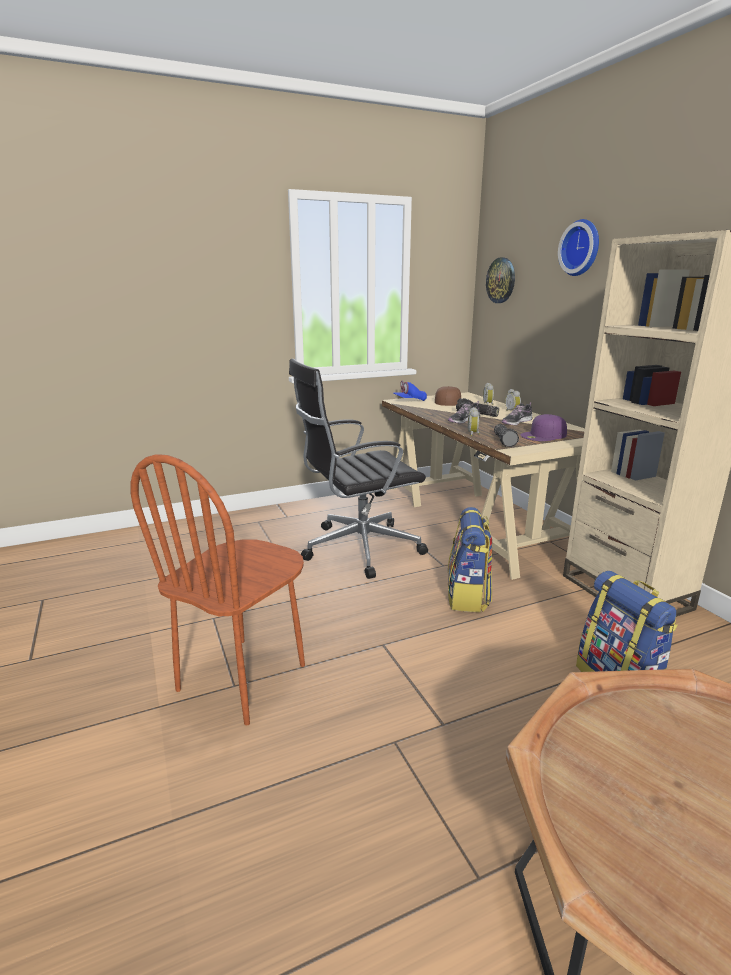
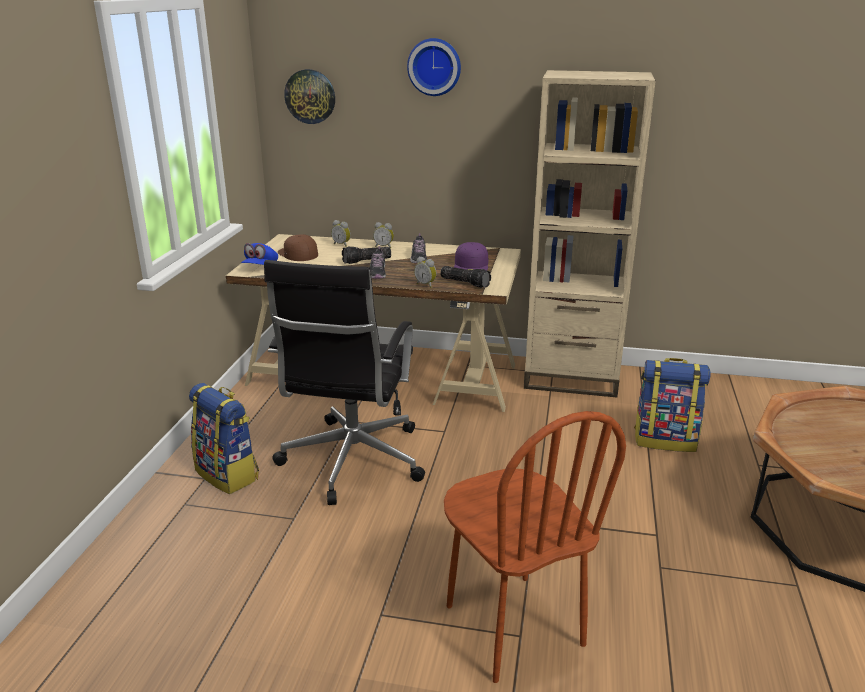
camera: 55 degrees left, 5 degrees up
backpack [448,507,492,612] -> backpack moved to [189,383,259,494]

